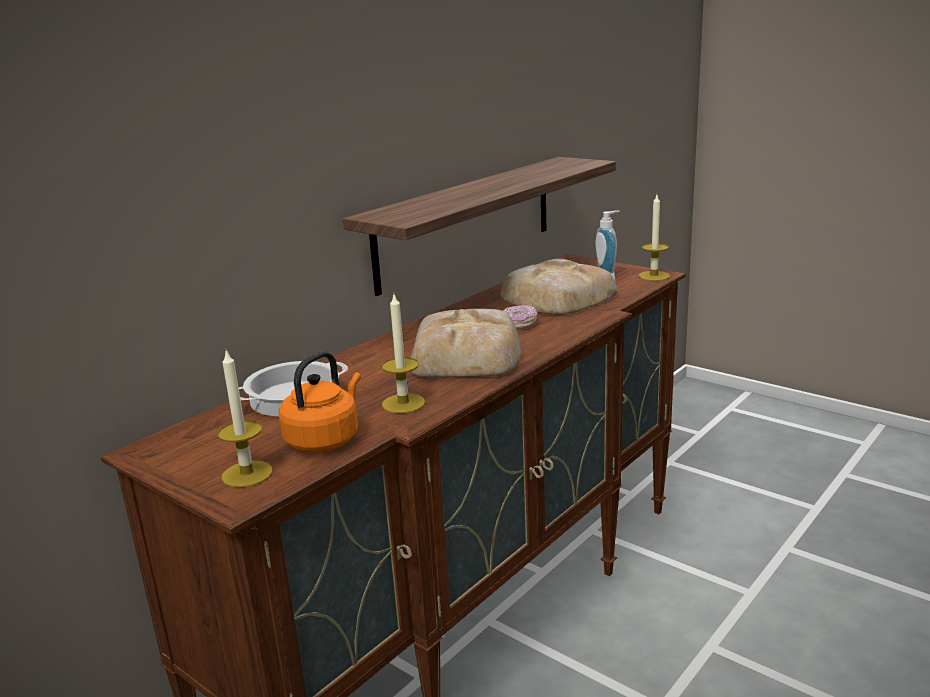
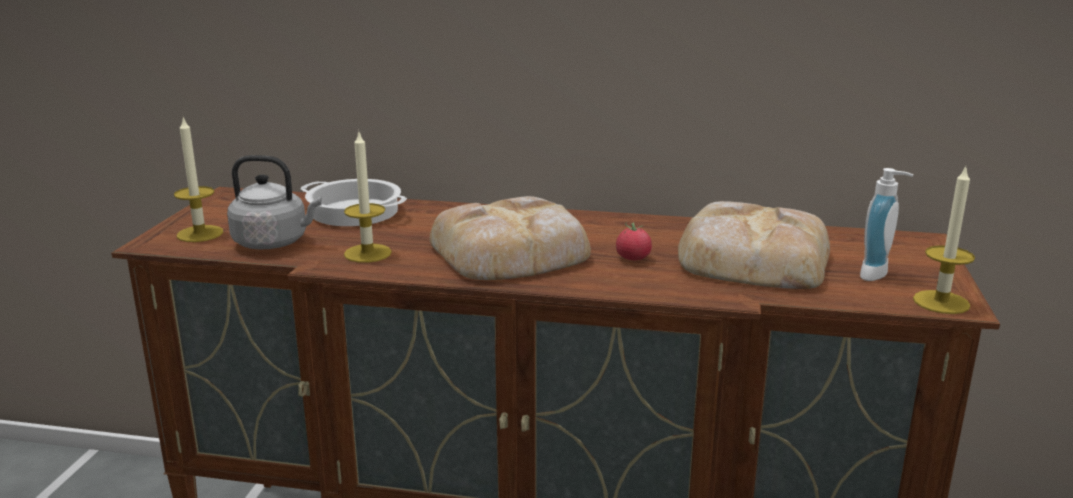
camera: 60 degrees right, 0 degrees up
orange kettle [279,351,361,452] -> grey kettle [227,155,322,250]
shelf [343,157,616,296] -> none
donut [503,305,537,330] -> tomato [616,222,652,260]

